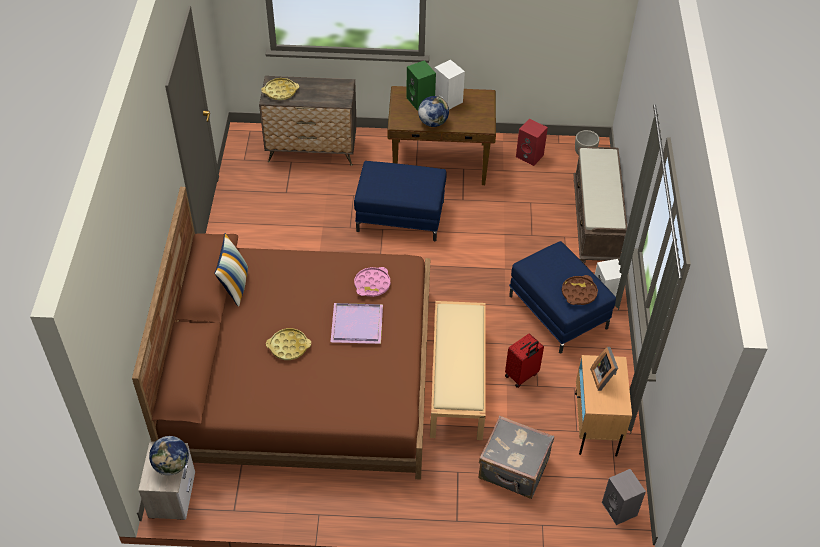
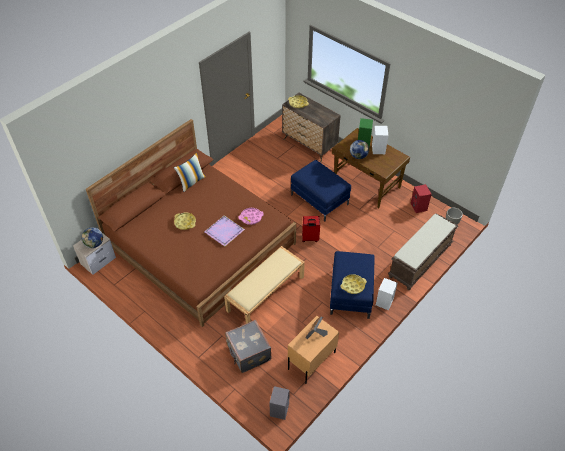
camera: 40 degrees right, 0 degrees up
red suitcase [505,333,544,388] -> red suitcase moved to [302,216,320,242]
brown tray [562,275,598,305] -> yellow tray [341,274,367,294]

